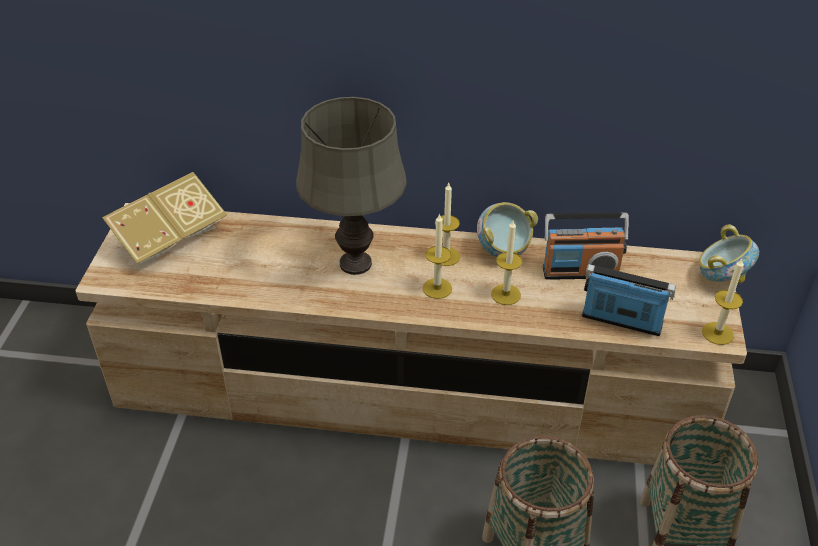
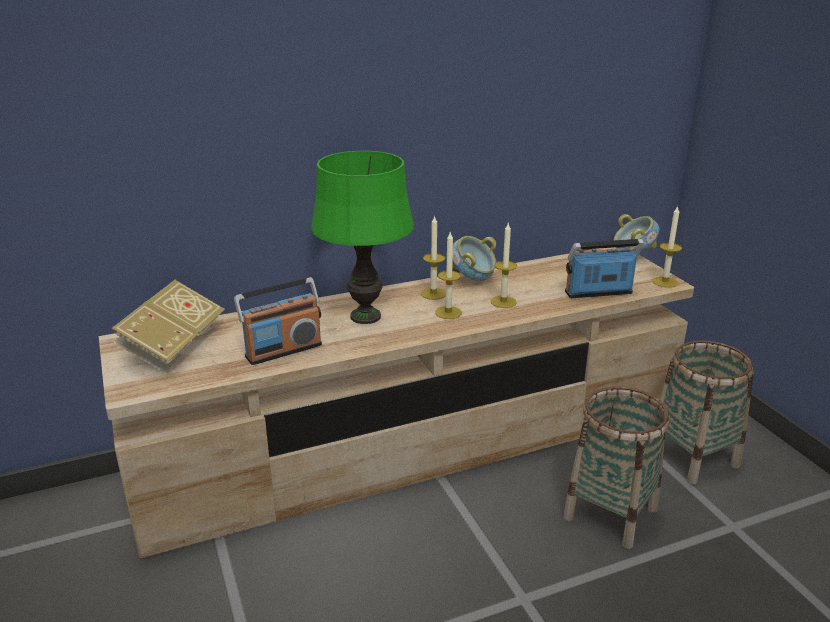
camera: 30 degrees left, 15 degrees down
grey table lamp [296,97,407,275] -> green table lamp [311,151,414,324]
radio [543,212,629,280] -> radio moved to [234,277,322,365]

